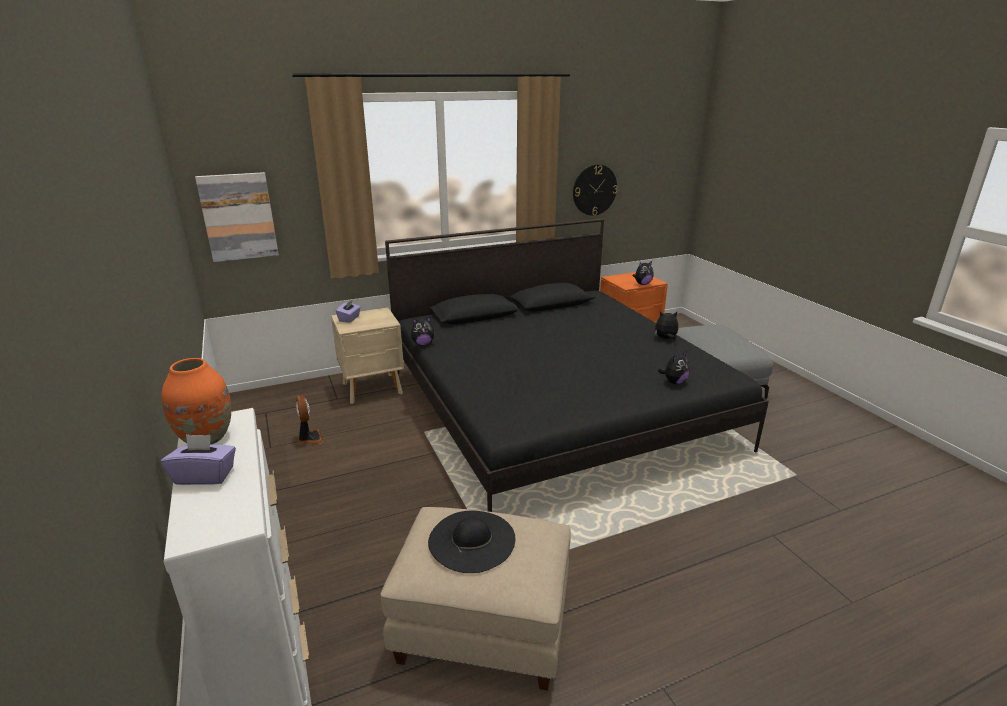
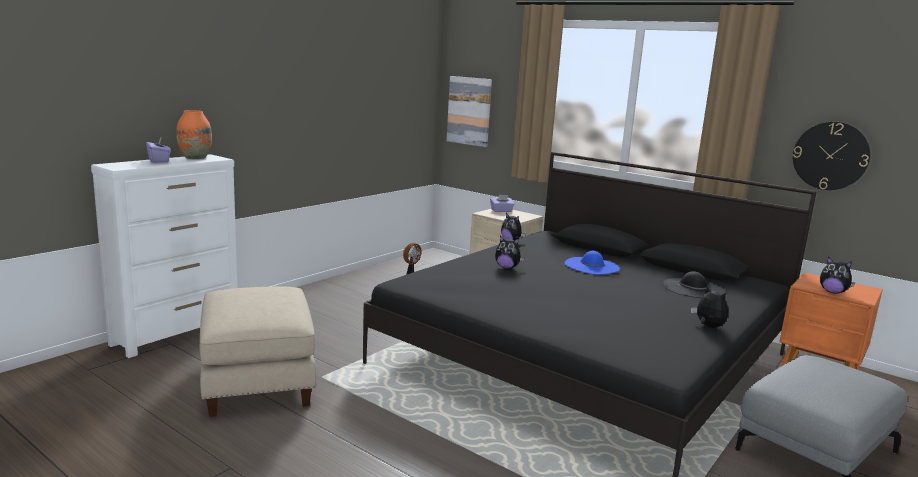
camera: 60 degrees right, 10 degrees down
black hat [428,511,515,573] -> black hat moved to [663,271,725,298]
plush toy [658,350,690,384] -> plush toy moved to [495,236,524,269]
none -> blue hat [565,251,620,275]

